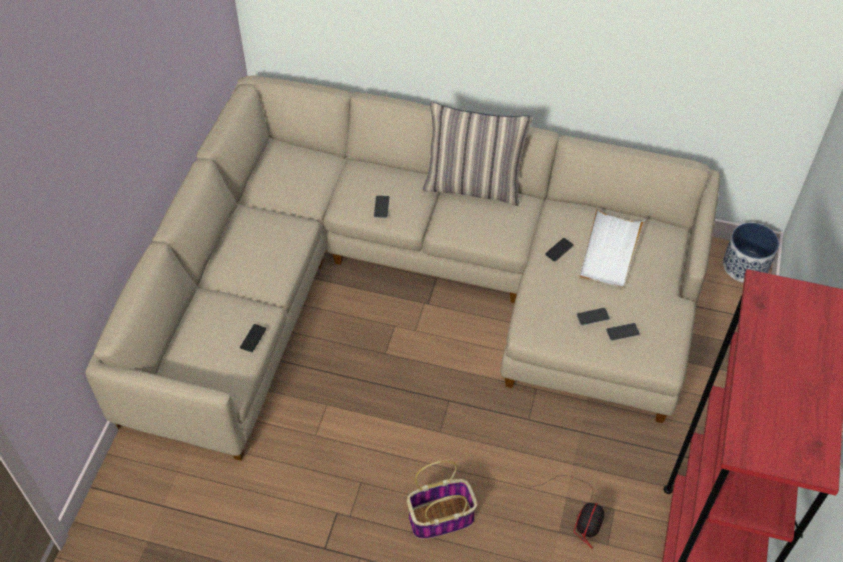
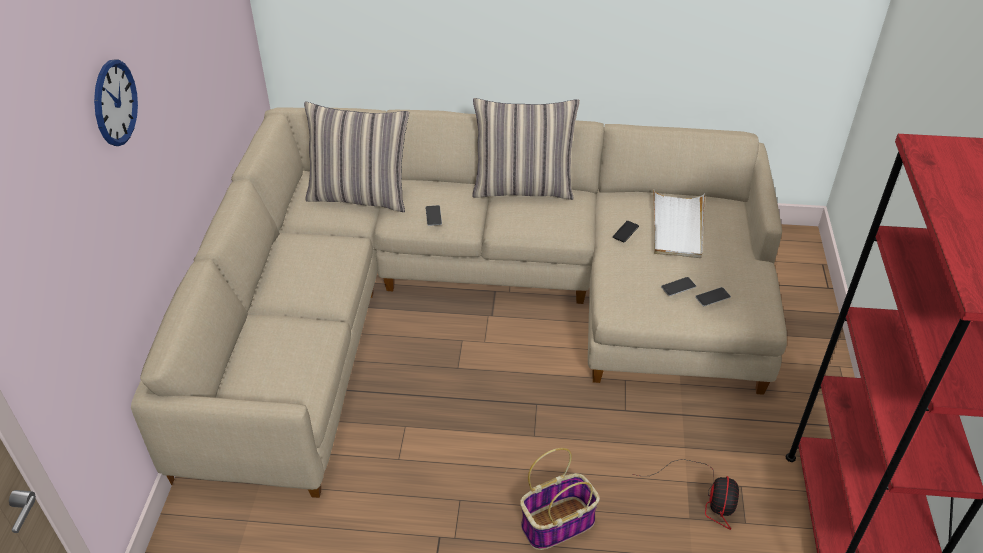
camera: 10 degrees left, 10 degrees down
phone [240,324,266,352] -> none
planter [723,223,779,283] -> none
none -> wall clock [94,59,138,146]
none -> pillow [304,102,409,212]

